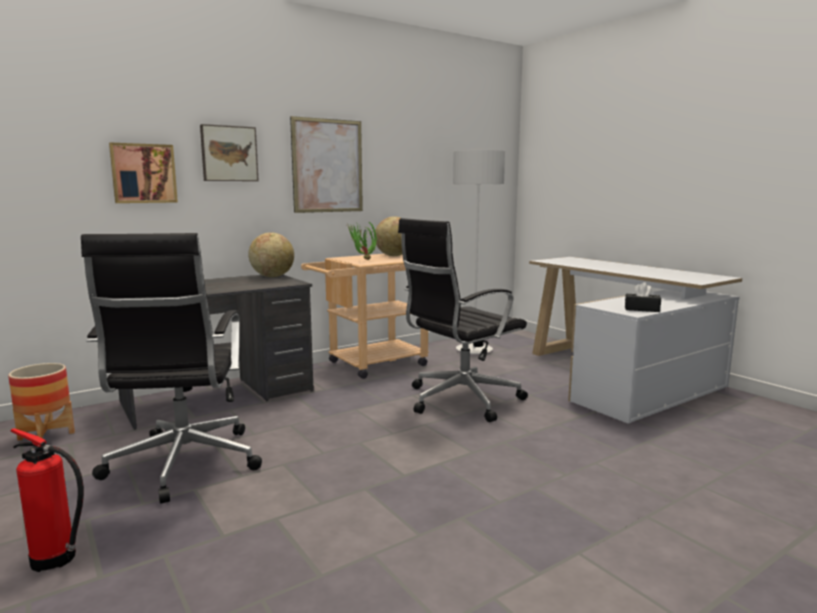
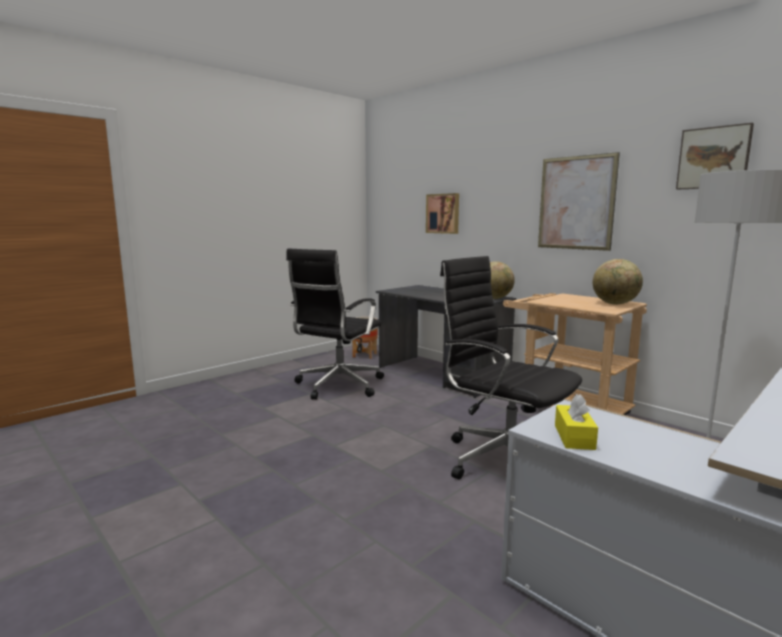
camera: 80 degrees right, 0 degrees up
fire extinguisher [11,428,84,572] -> none
black office chair [81,233,262,504] -> black office chair turned 45 degrees counterclockwise [286,249,384,400]
picture [200,124,259,181] -> picture moved to [676,123,754,189]
potted plant [347,222,378,260] -> none
black tissue box [625,282,661,312] -> yellow tissue box [555,394,598,450]

